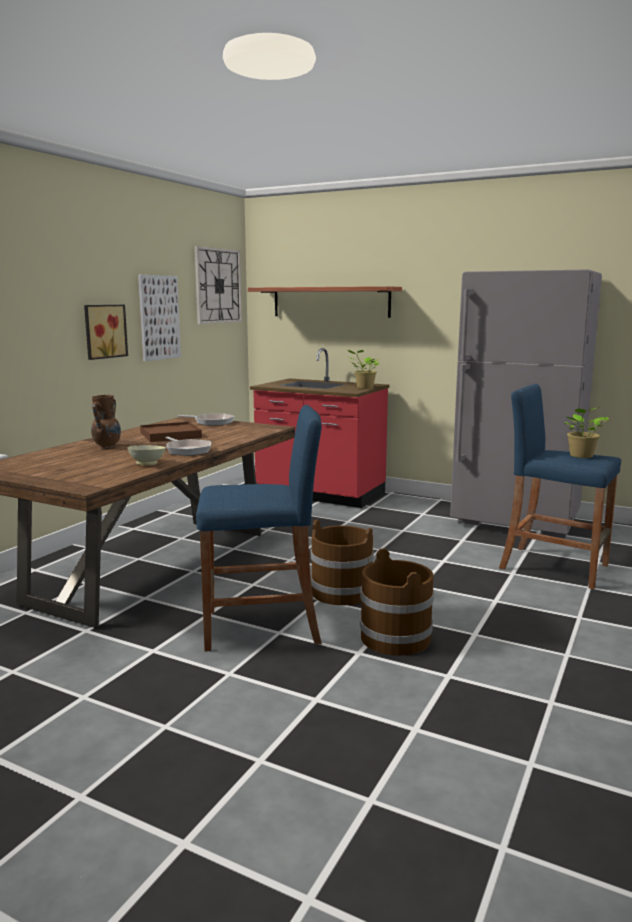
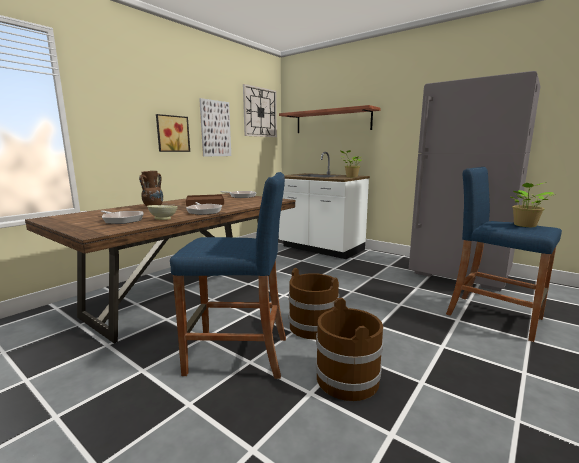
camera: 10 degrees right, 0 degrees up
red counter [250,348,389,508] -> white counter [279,152,370,259]
none -> frying pan [101,210,144,224]

